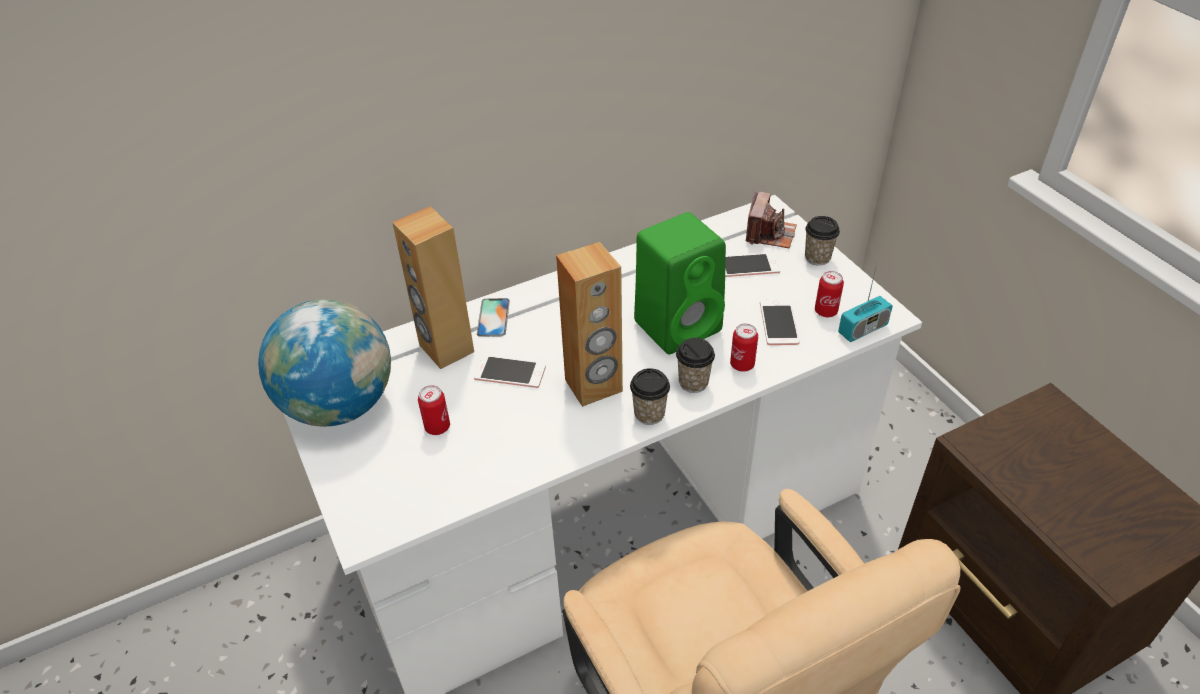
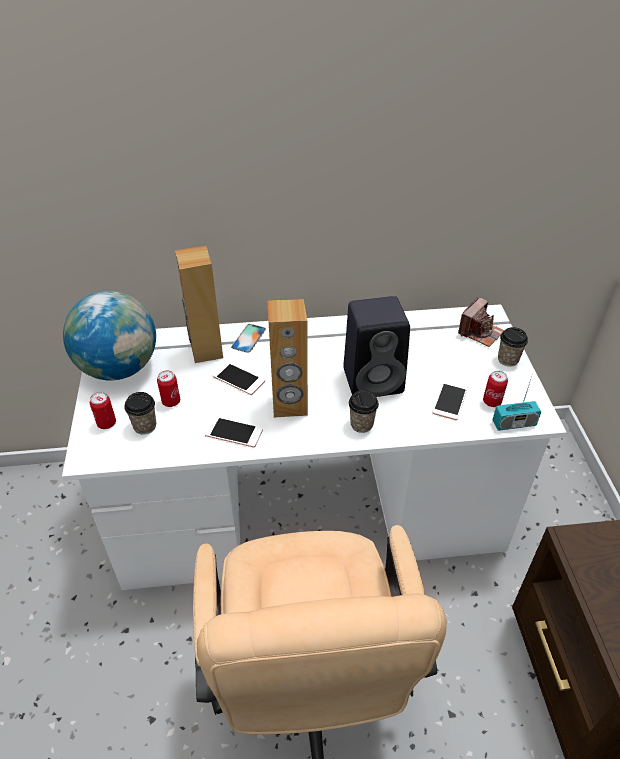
camera: 20 degrees right, 0 degrees up
cup [630,368,670,425] -> cup moved to [124,392,156,434]
green speaker [634,212,726,355] -> black speaker [343,296,410,397]
phone [725,253,780,277] -> phone moved to [205,417,263,448]
can [730,324,758,372] -> can moved to [90,392,116,429]

